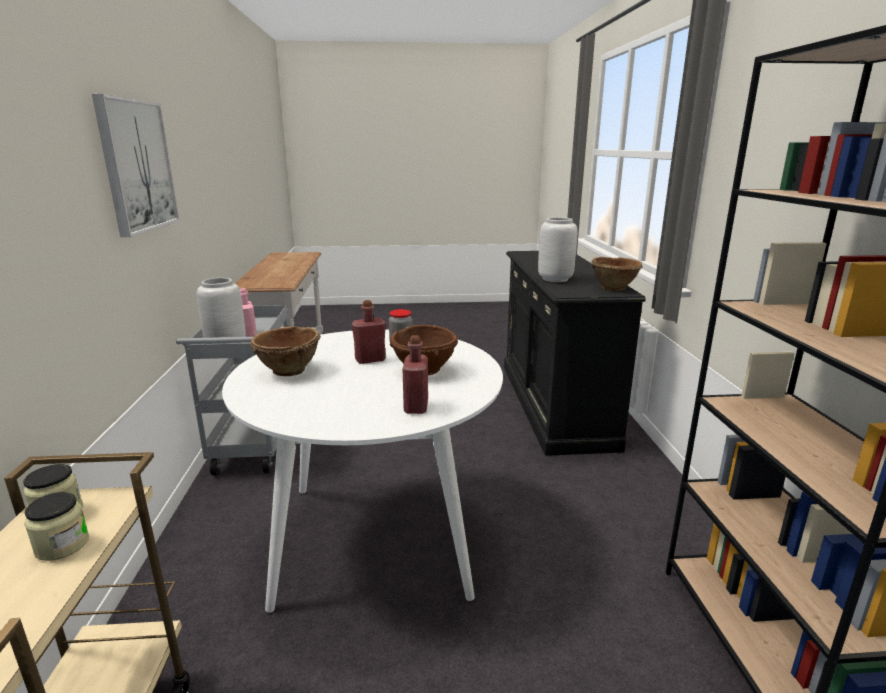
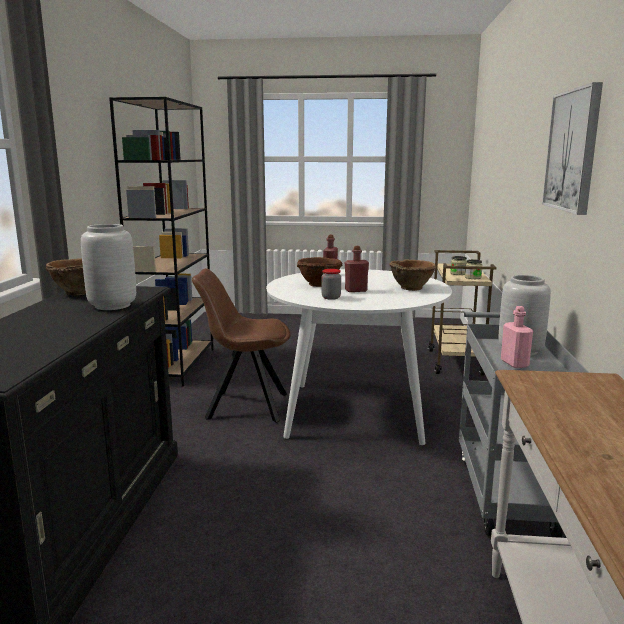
camera: 170 degrees left, 5 degrees down
none -> brown chair [192,268,290,423]

